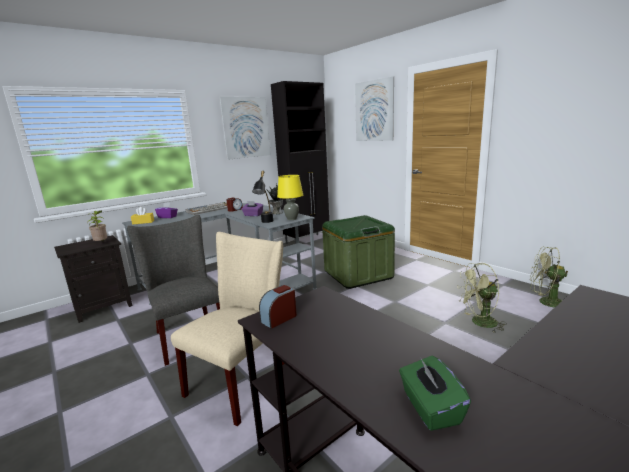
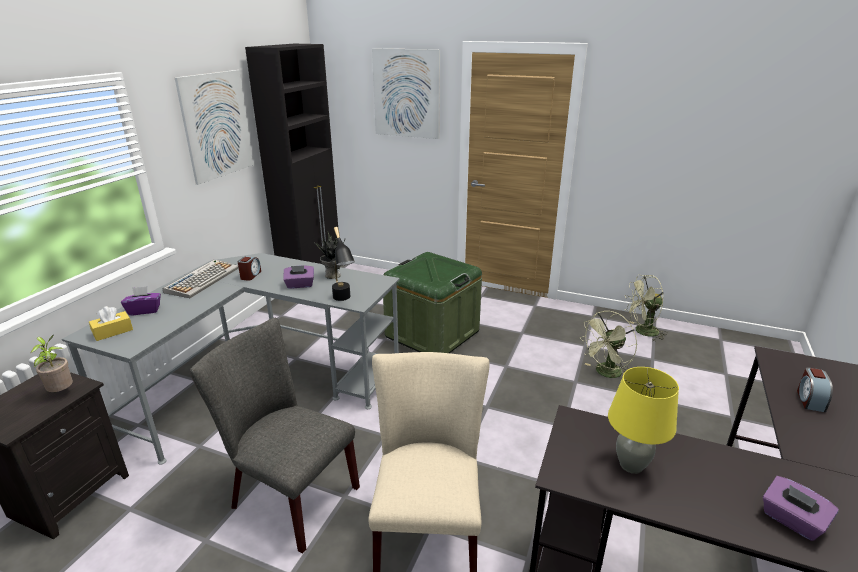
camera: 30 degrees left, 10 degrees up
alarm clock [259,285,297,329] -> alarm clock moved to [797,367,833,412]
yellow table lamp [277,175,303,220] -> yellow table lamp moved to [608,367,679,474]
green tissue box [399,356,471,431] -> purple tissue box [763,476,839,541]

